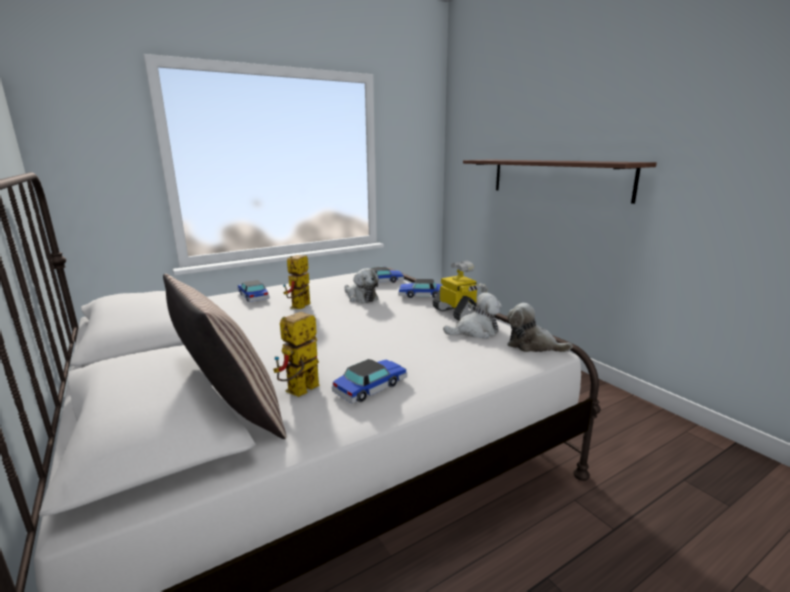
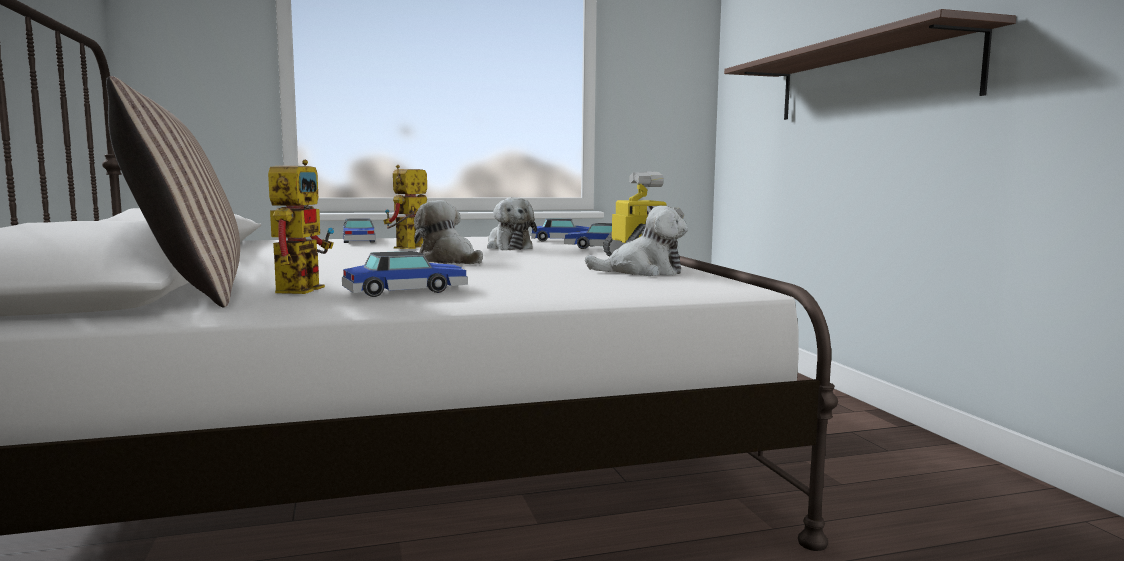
camera: 15 degrees right, 10 degrees down
toy robot [273,312,320,397] -> toy robot turned 135 degrees clockwise [268,160,334,294]
plush toy [507,303,573,352] -> plush toy moved to [414,200,483,264]

